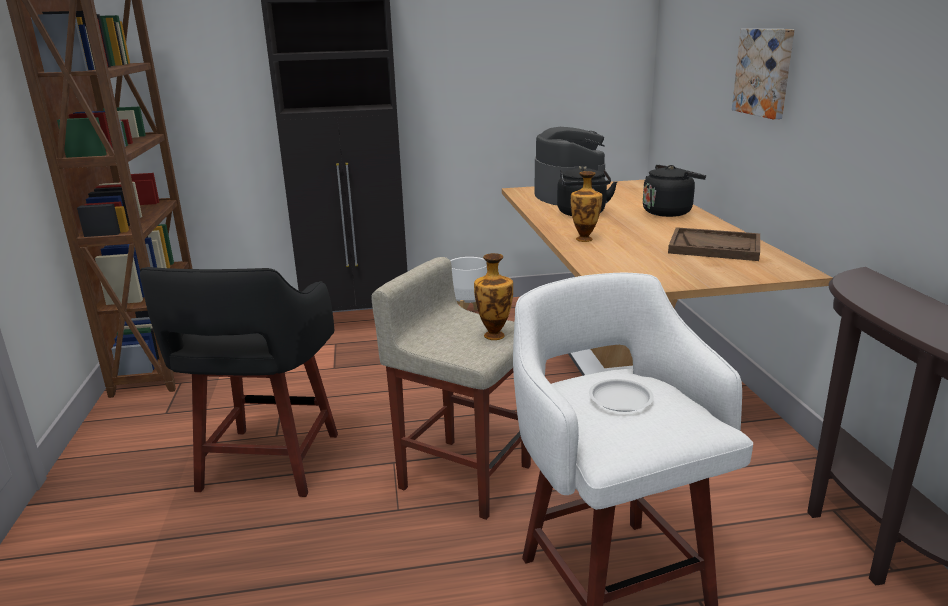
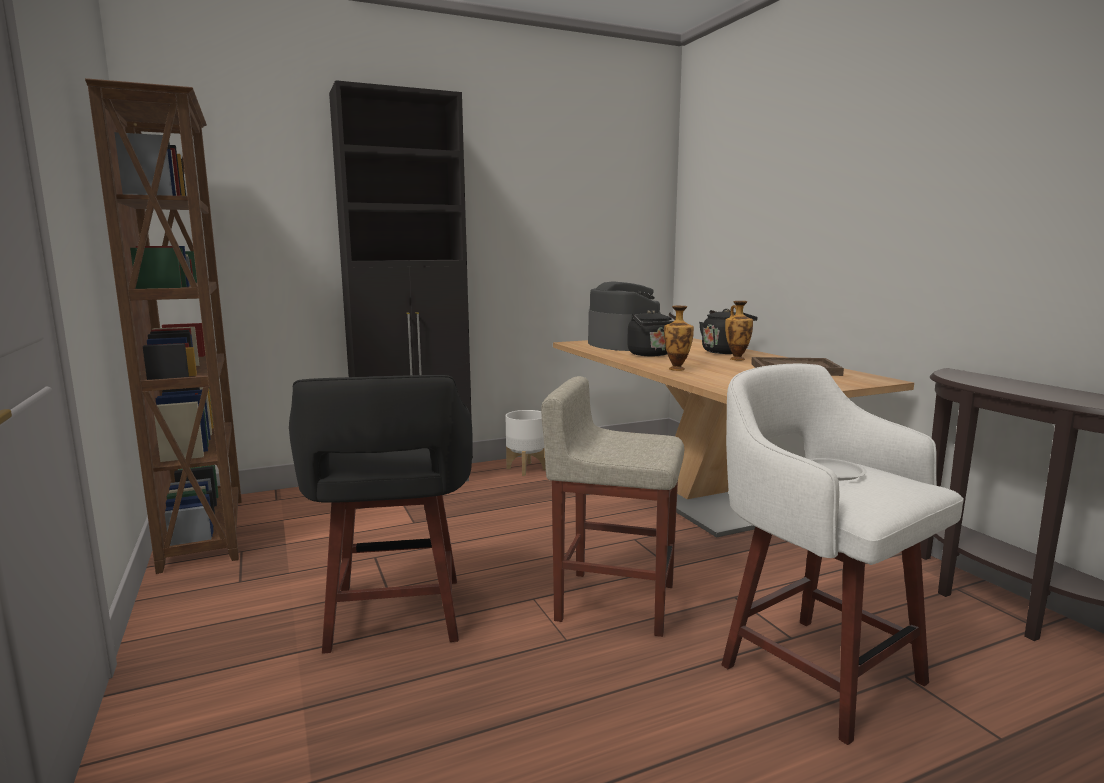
camera: 15 degrees left, 10 degrees down
vase [474,253,513,340] -> vase moved to [725,301,753,360]
picture [732,29,795,119] -> none

